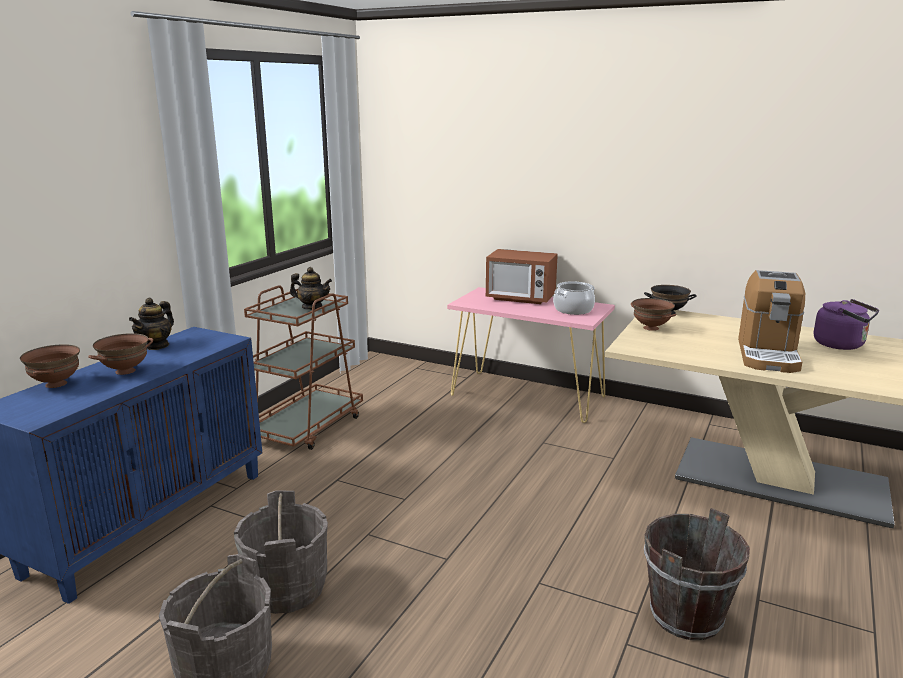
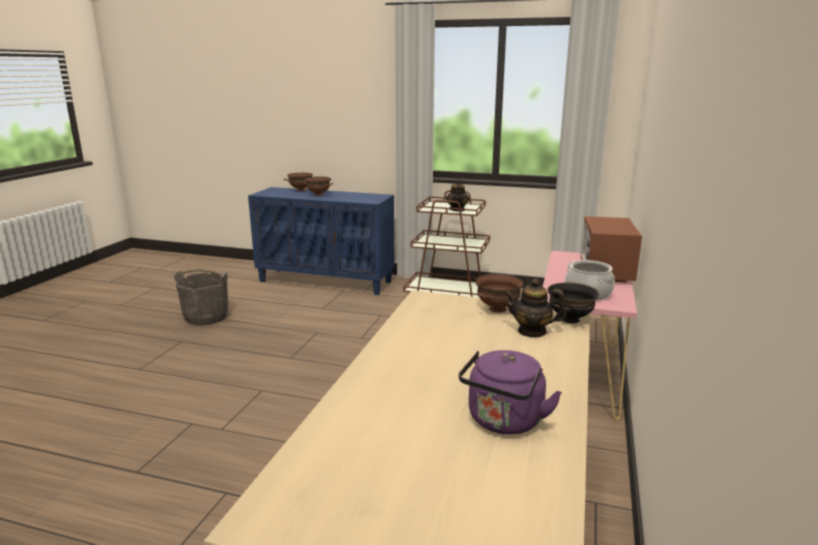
camera: 80 degrees right, 0 degrees up
teapot [129,297,174,350] -> teapot moved to [504,278,566,338]
grey bucket [234,490,328,614] -> none
brown bucket [644,508,750,640] -> none
coffee machine [738,270,805,373] -> none

